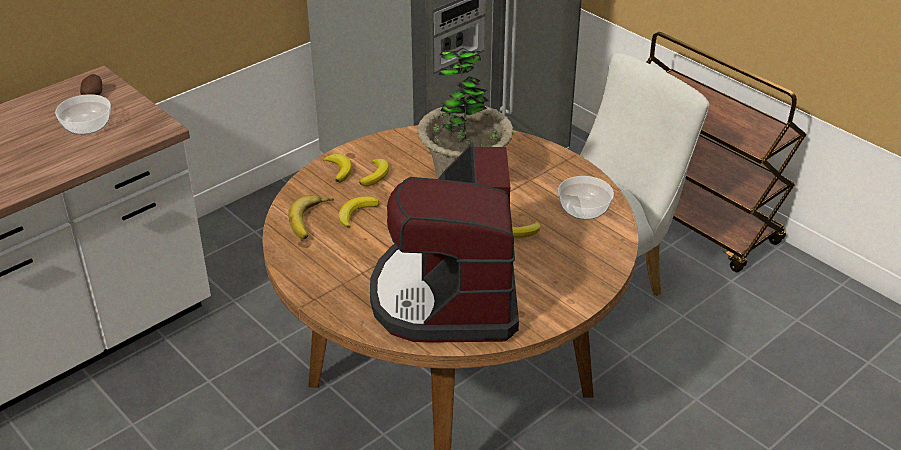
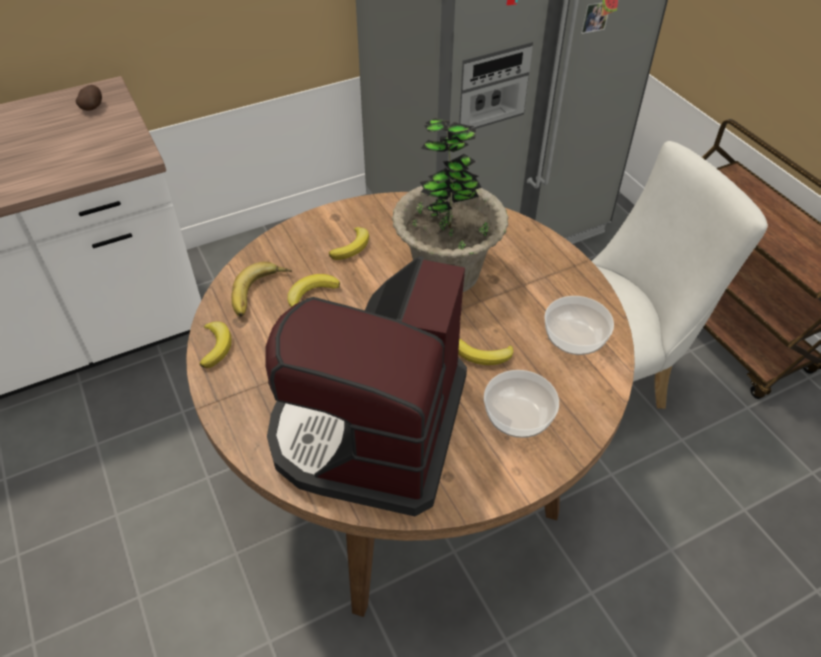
camera: 15 degrees right, 10 degrees up
bowl [55,94,111,135] -> bowl moved to [484,370,559,438]
banana [323,154,352,182] -> banana moved to [200,321,232,368]

